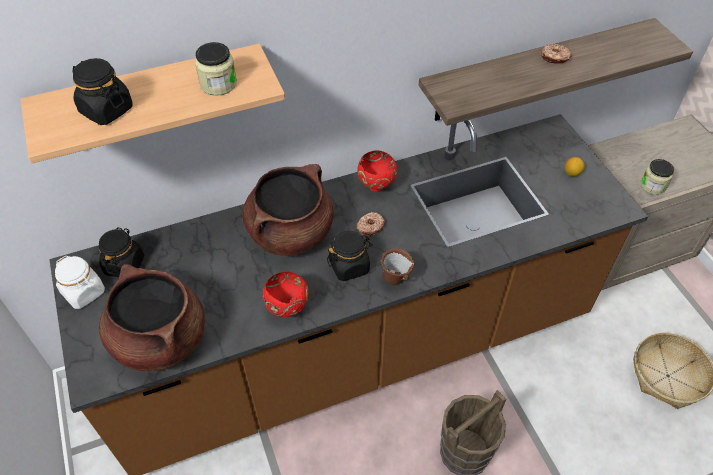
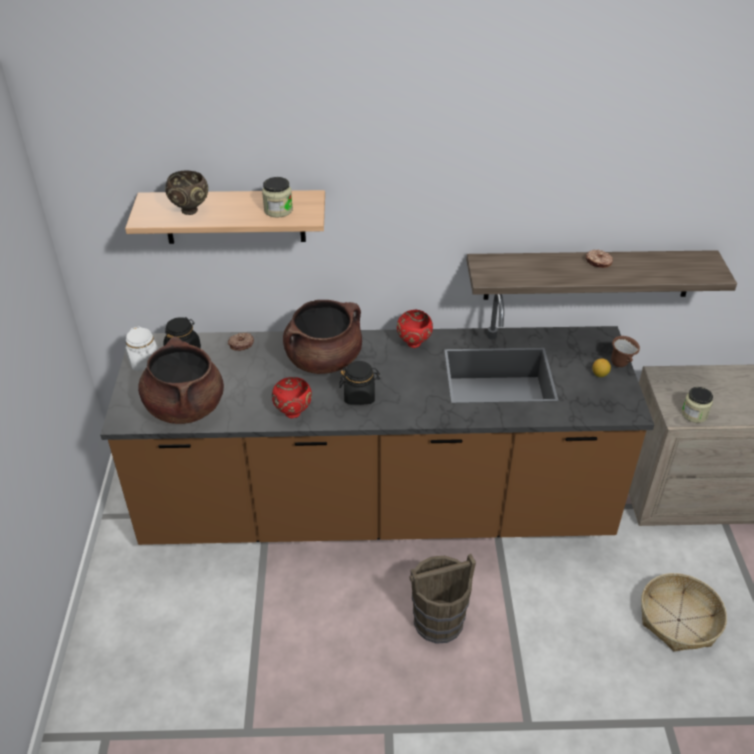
camera: 20 degrees right, 10 degrees down
black jar [73,58,133,125] -> brown bowl [165,171,208,215]
donut [357,212,385,237] -> donut moved to [228,333,254,351]
brown mug [381,248,414,285] -> brown mug moved to [611,336,640,367]

